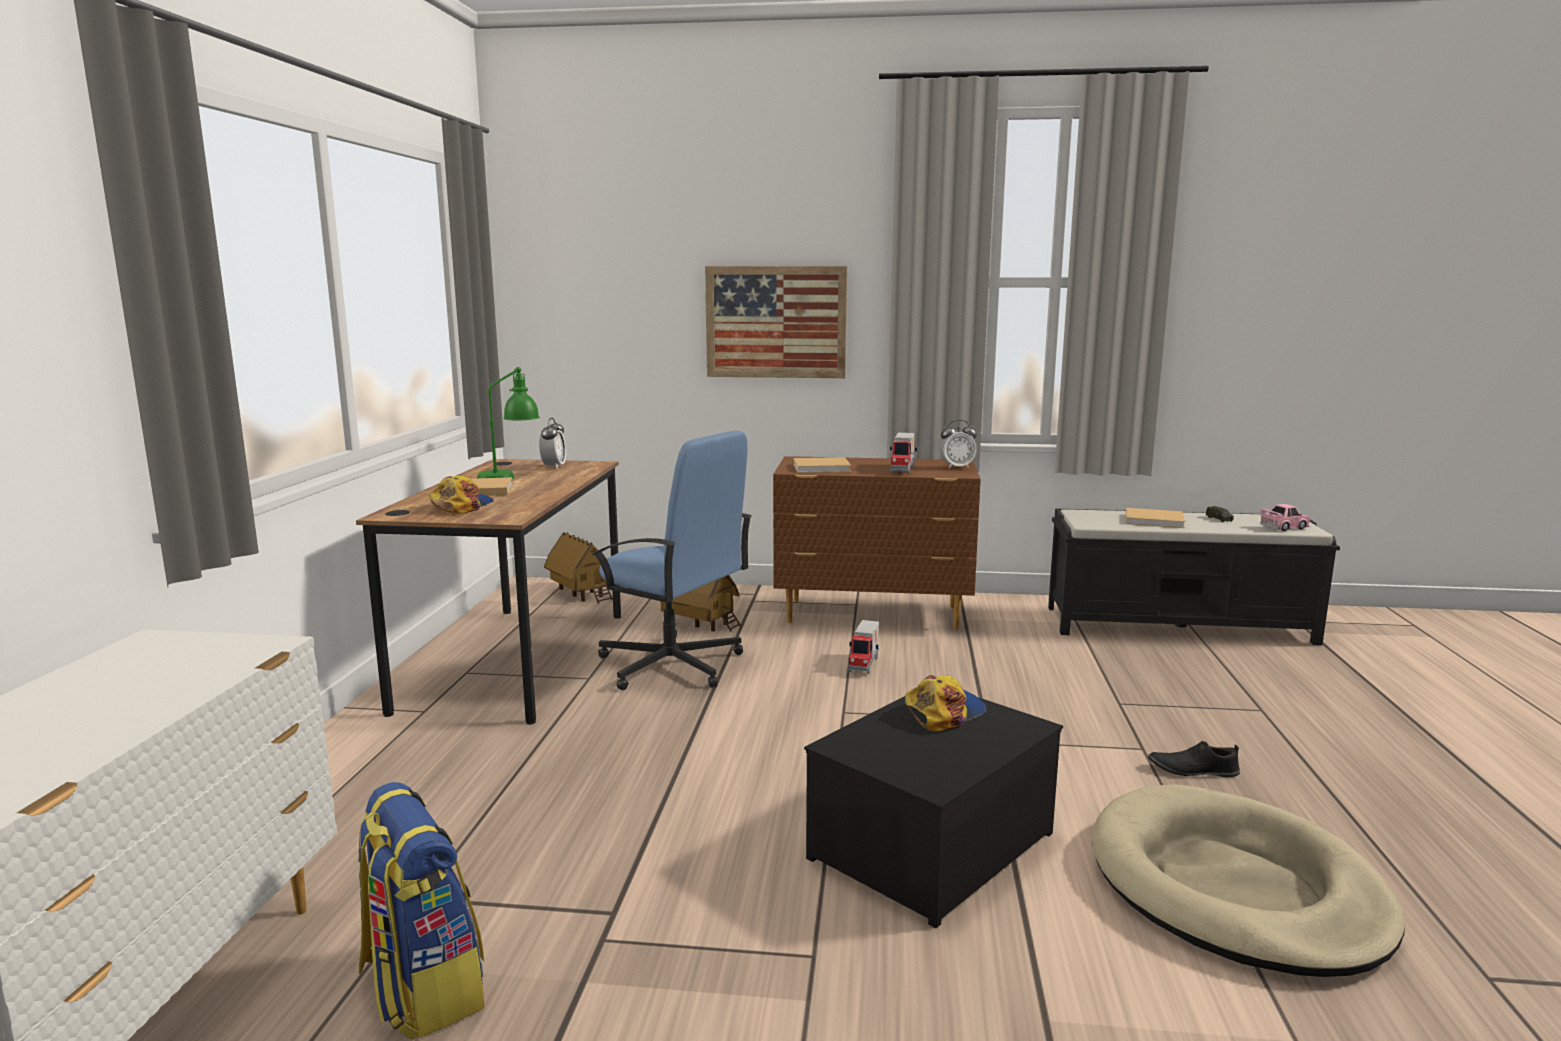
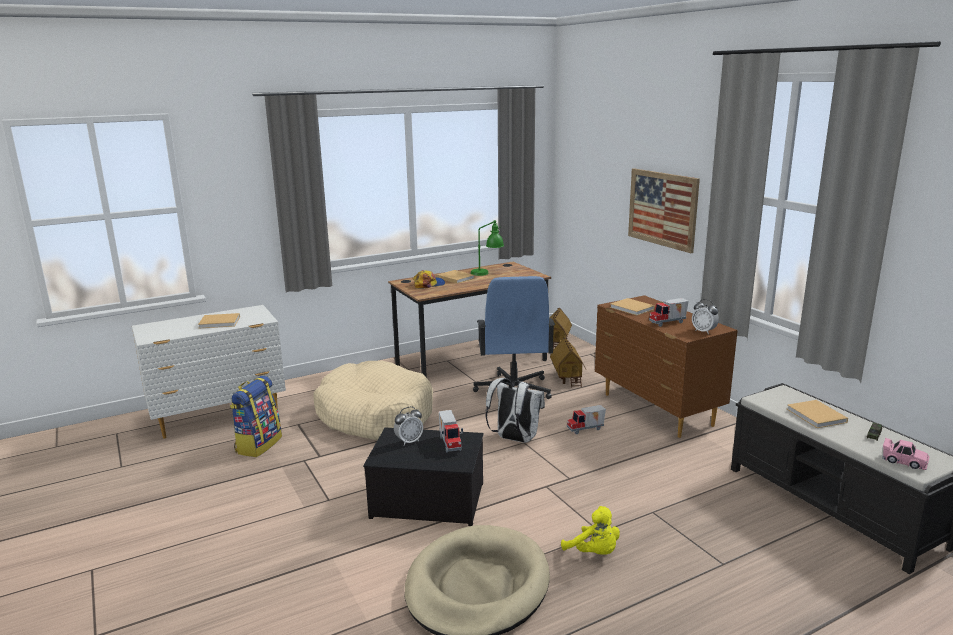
camera: 55 degrees right, 5 degrees up
alarm clock [539,418,566,469] -> alarm clock moved to [394,406,423,445]
cap [905,675,987,732] -> toy truck [439,410,463,453]
black shoe [1148,741,1240,777] -> yellow plush toy [561,506,620,555]
none -> beige book [198,313,240,329]
none -> beige dog bed [313,361,433,440]
none -> white backpack [485,378,545,443]

